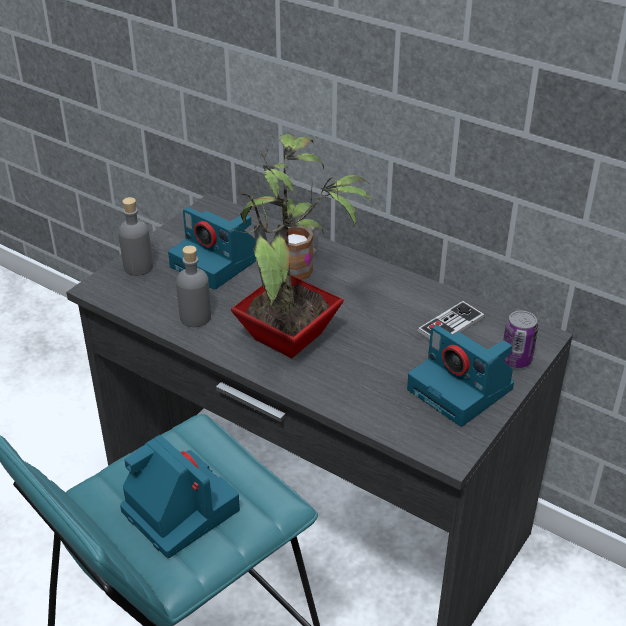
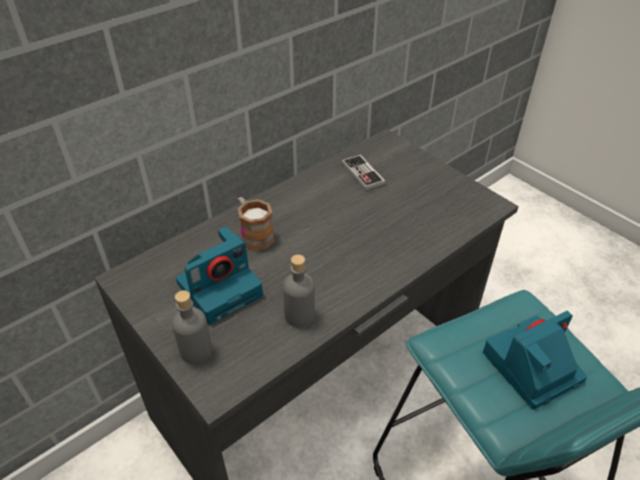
camera: 75 degrees left, 5 degrees up
potted plant [230,133,374,358] -> none
camera [407,325,514,427] -> none
can [503,311,538,368] -> none

